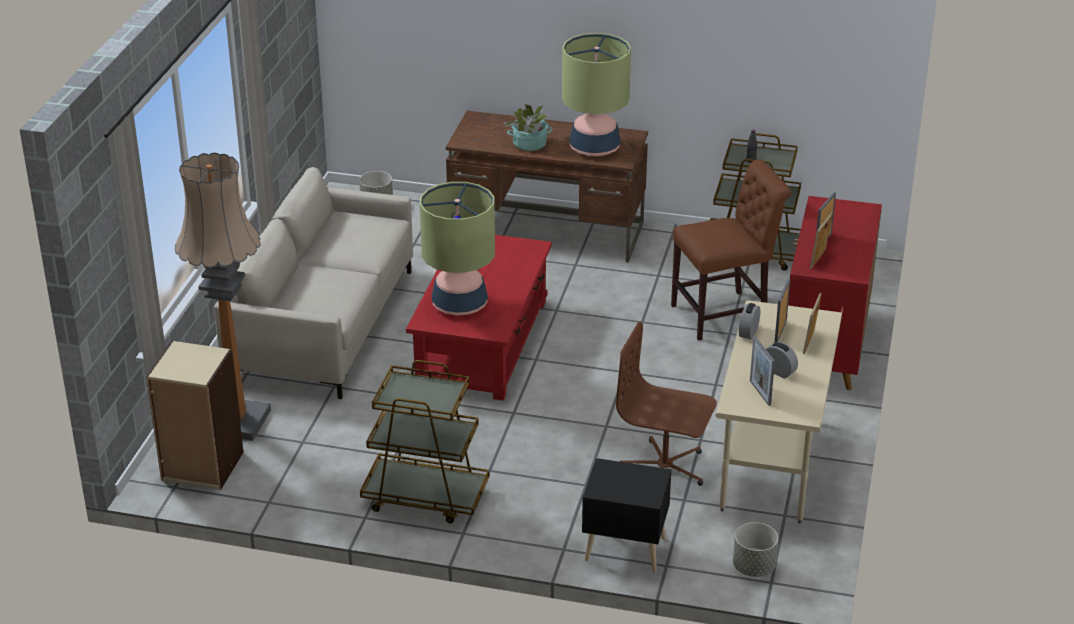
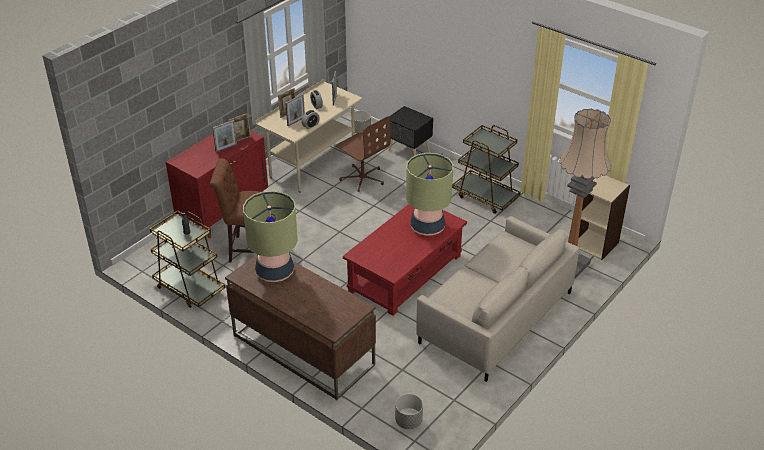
camera: 155 degrees left, 5 degrees up
potted plant [503,104,553,151] -> none

